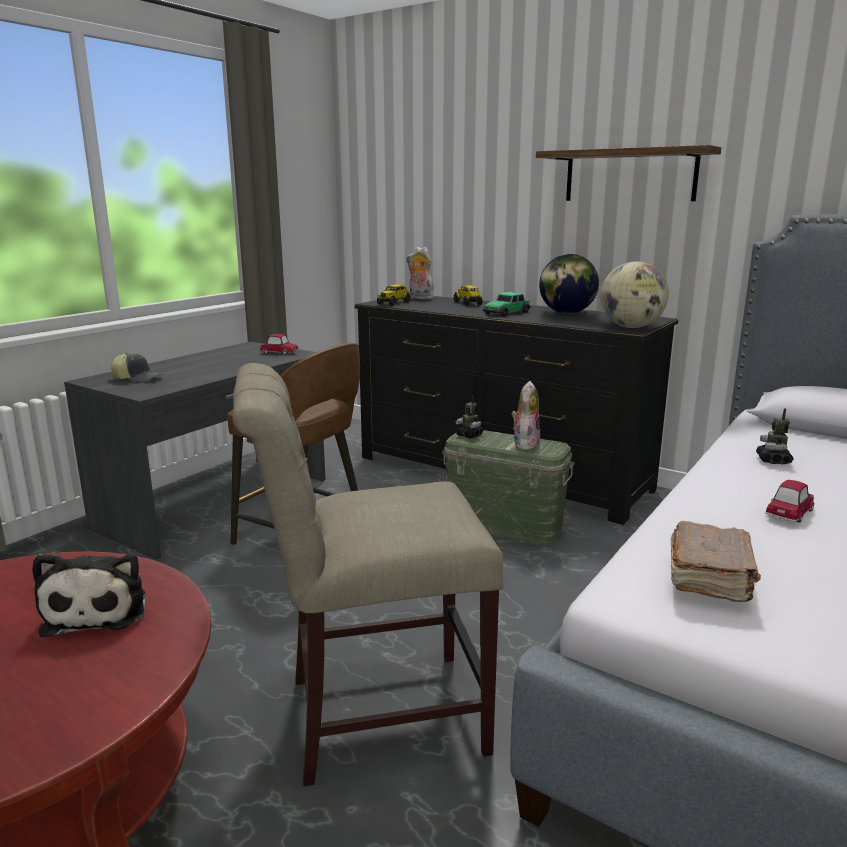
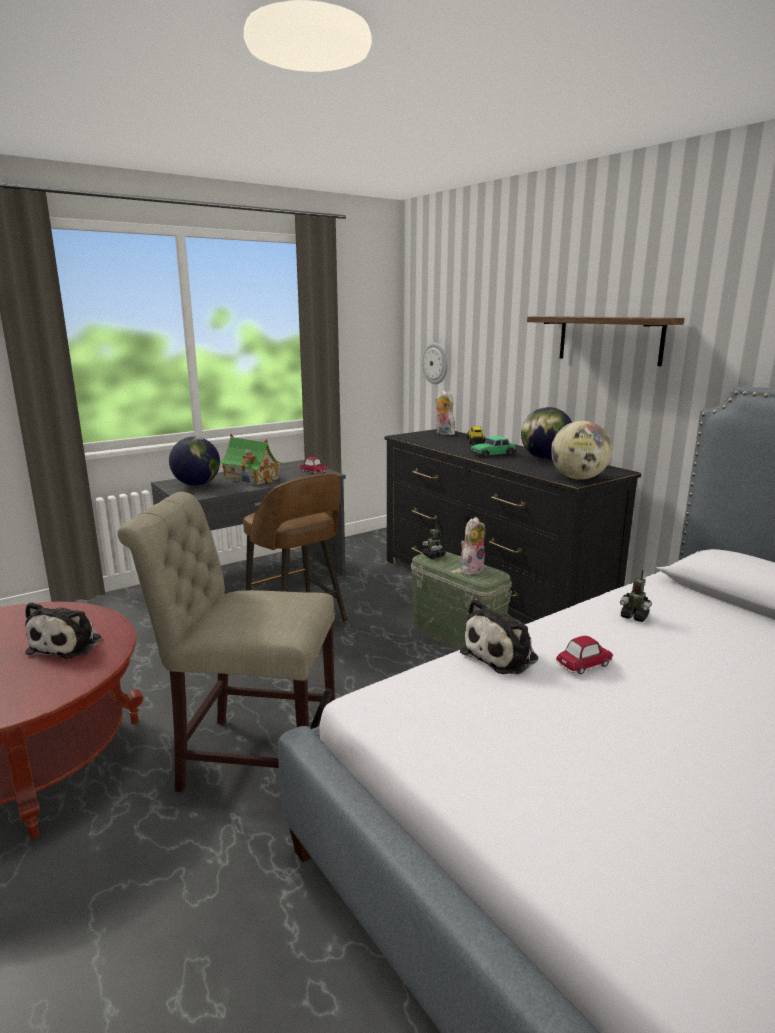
camera: 20 degrees right, 0 degrees up
cap [111,353,163,383] -> globe [169,437,220,486]
toy truck [377,284,410,306] -> none
brown book [671,521,761,602] -> none
toy robot [756,408,794,464] -> toy robot turned 90 degrees counterclockwise [620,570,652,622]
none -> toy house [220,434,281,485]
none -> wall clock [422,343,448,384]
none -> plush toy [460,599,538,674]

